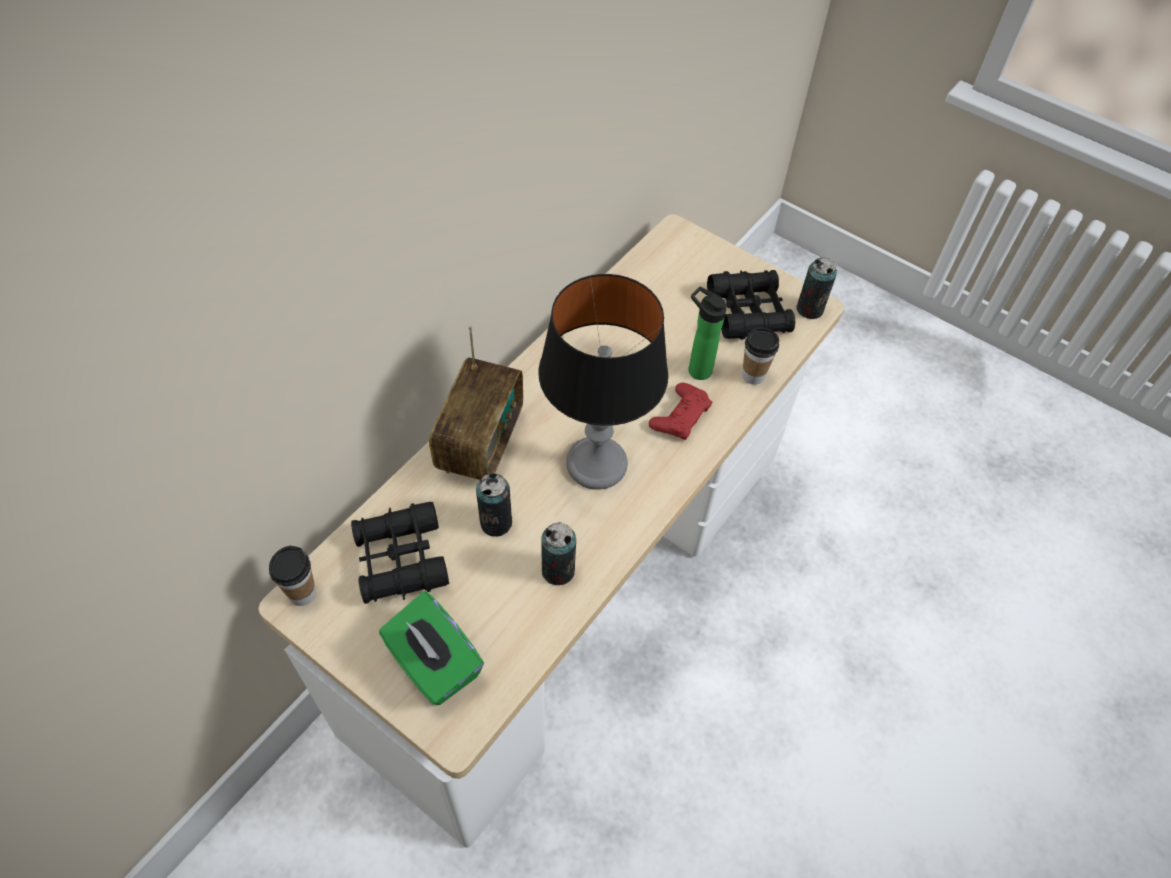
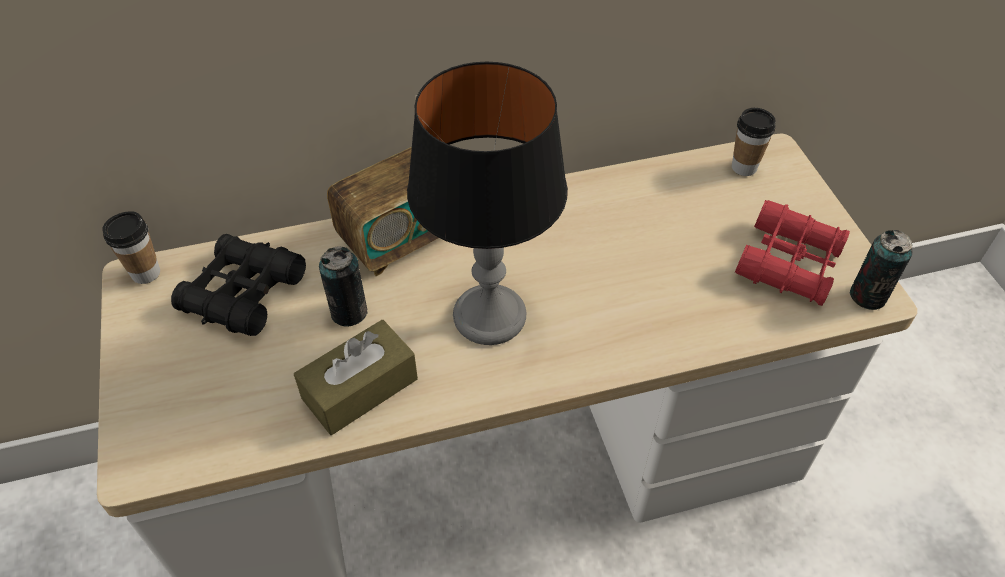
camera: 40 degrees right, 5 degrees down
green tissue box [379,591,484,705] -> none
can [541,522,576,585] -> brown tissue box [294,320,418,435]
red game controller [649,383,712,440] -> none
bottle [688,287,727,380] -> none
black binoculars [707,270,795,340] -> red binoculars [735,200,850,306]
cup [742,328,779,385] -> cup moved to [732,108,776,176]

